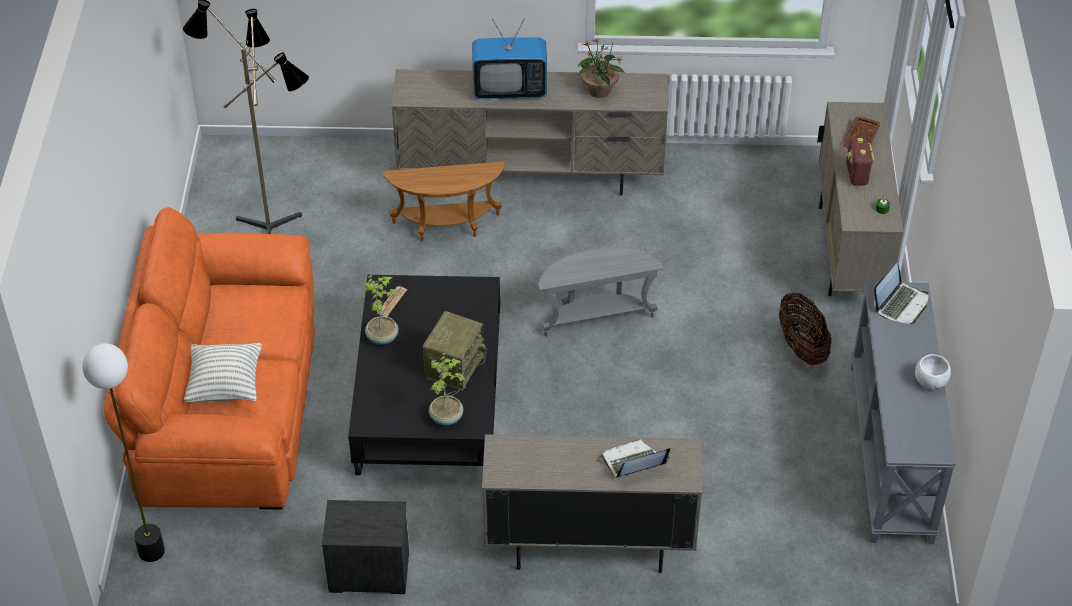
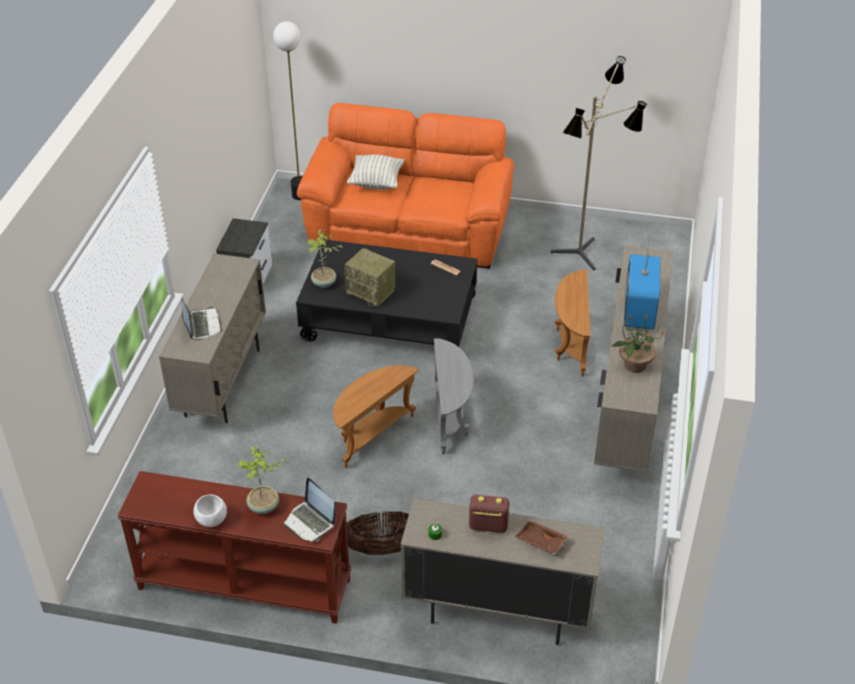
camera: 100 degrees right, 5 degrees down
potted plant [364,275,401,345] -> potted plant moved to [237,445,287,514]
grey console table [851,282,957,544] -> brown console table [118,471,351,624]
none -> brown side table [333,365,419,468]

